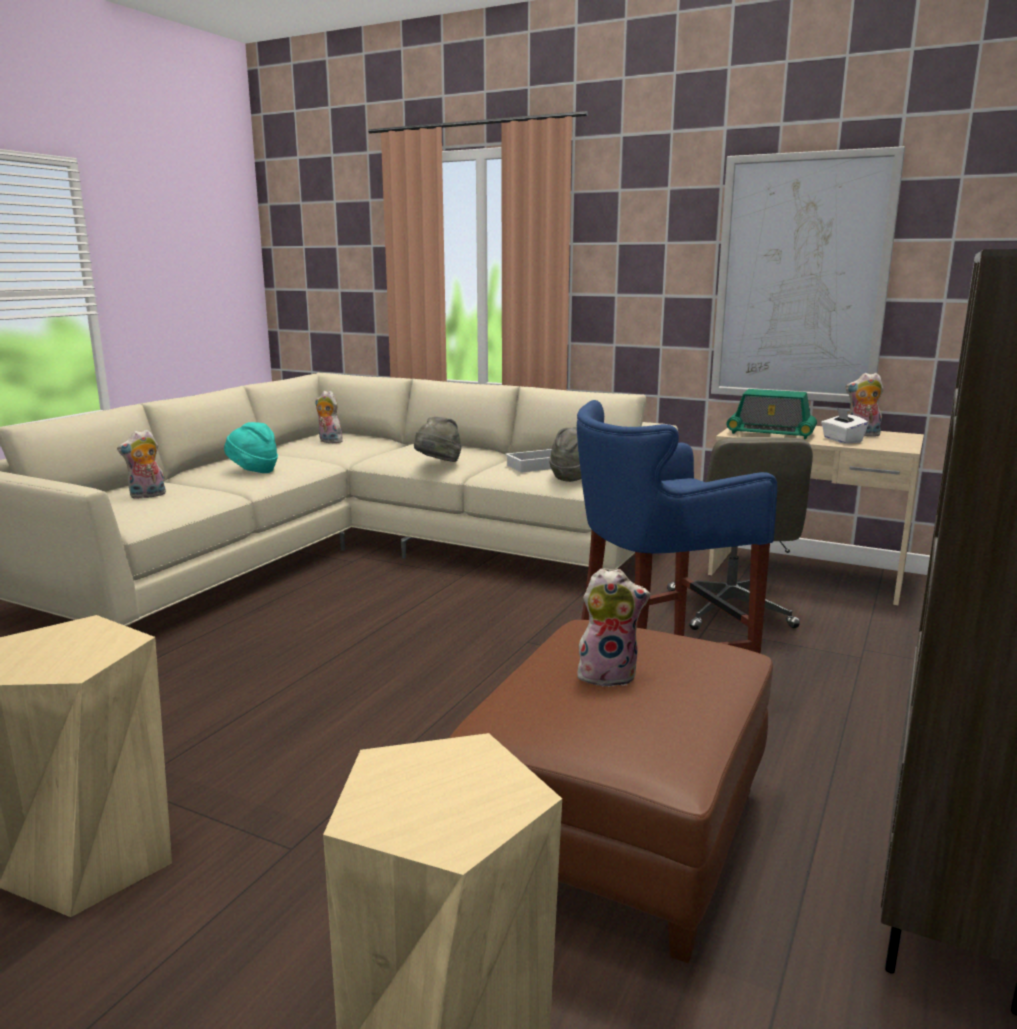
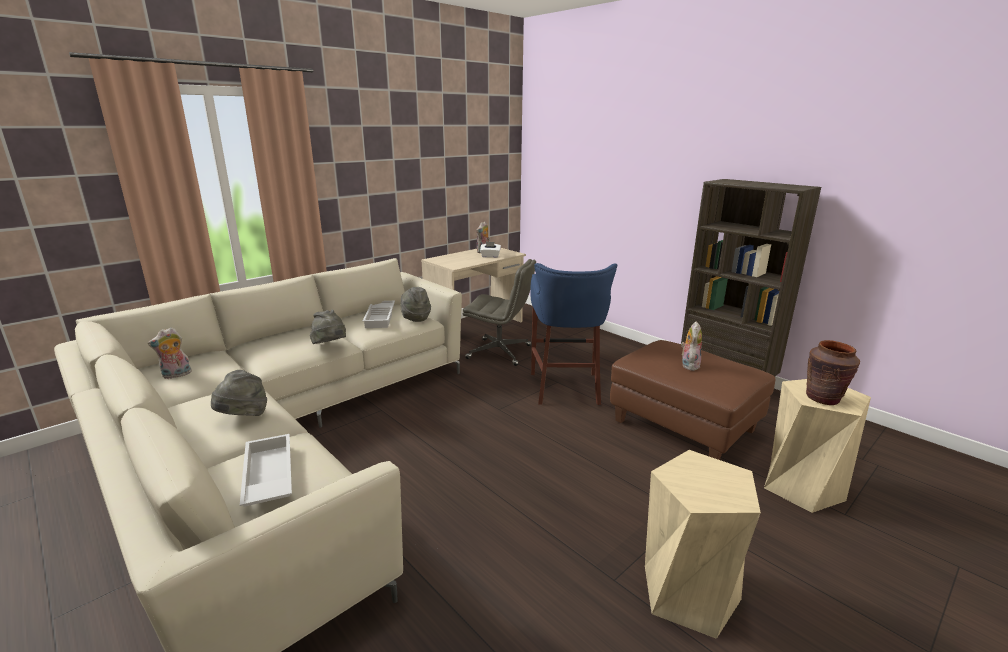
camera: 70 degrees left, 5 degrees up
plush toy [117,430,166,499] -> white tray [240,434,292,507]
turquoise hat [224,422,278,473] -> grey hat [211,370,267,416]
picture [711,146,905,403] -> none
radio [726,389,817,439] -> none
none -> brown vase [806,340,860,405]

